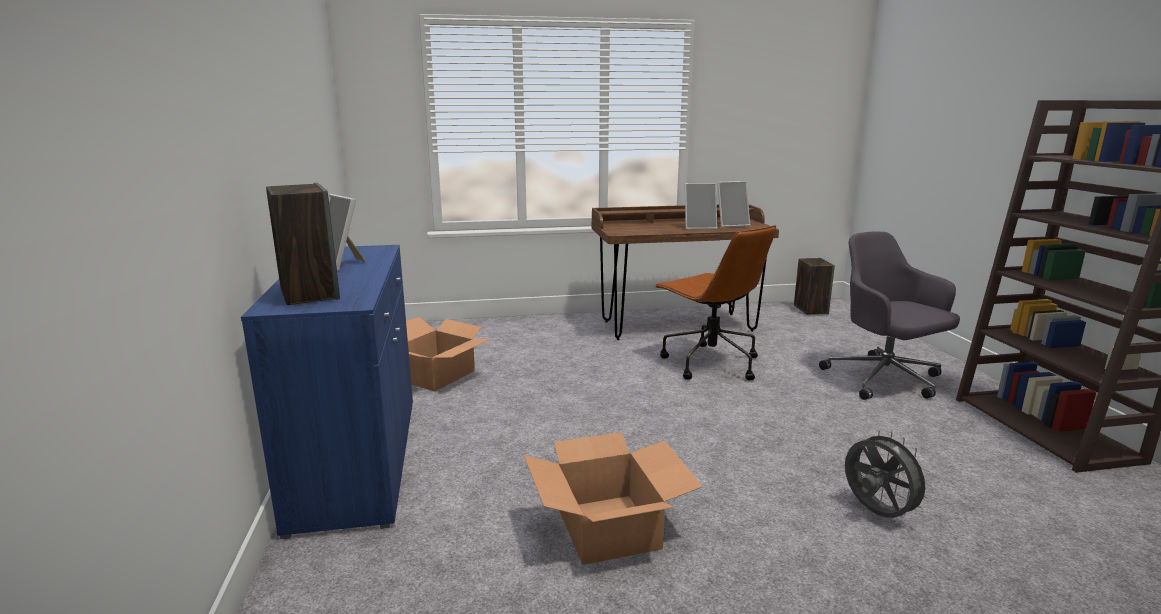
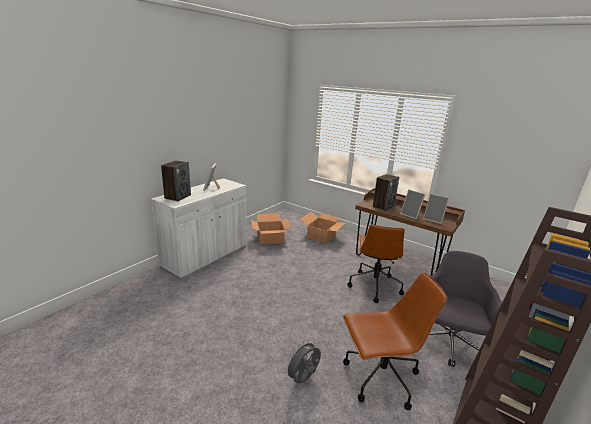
camera: 45 degrees right, 5 degrees up
blue cabinet [241,245,413,539] -> white cabinet [151,178,247,279]
cardboard box [524,432,703,565] -> cardboard box moved to [300,212,345,243]
speaker [794,258,835,315] -> speaker moved to [373,174,399,211]
grey fan [845,430,933,518] -> grey fan turned 150 degrees counterclockwise [284,340,321,384]
none -> brown office chair [343,272,448,410]

